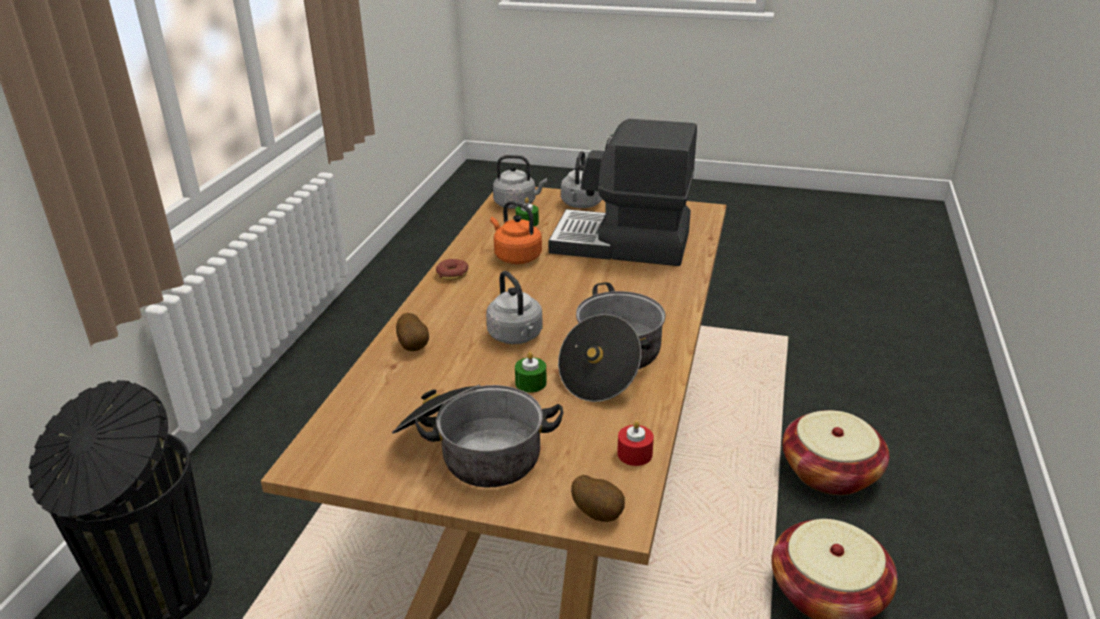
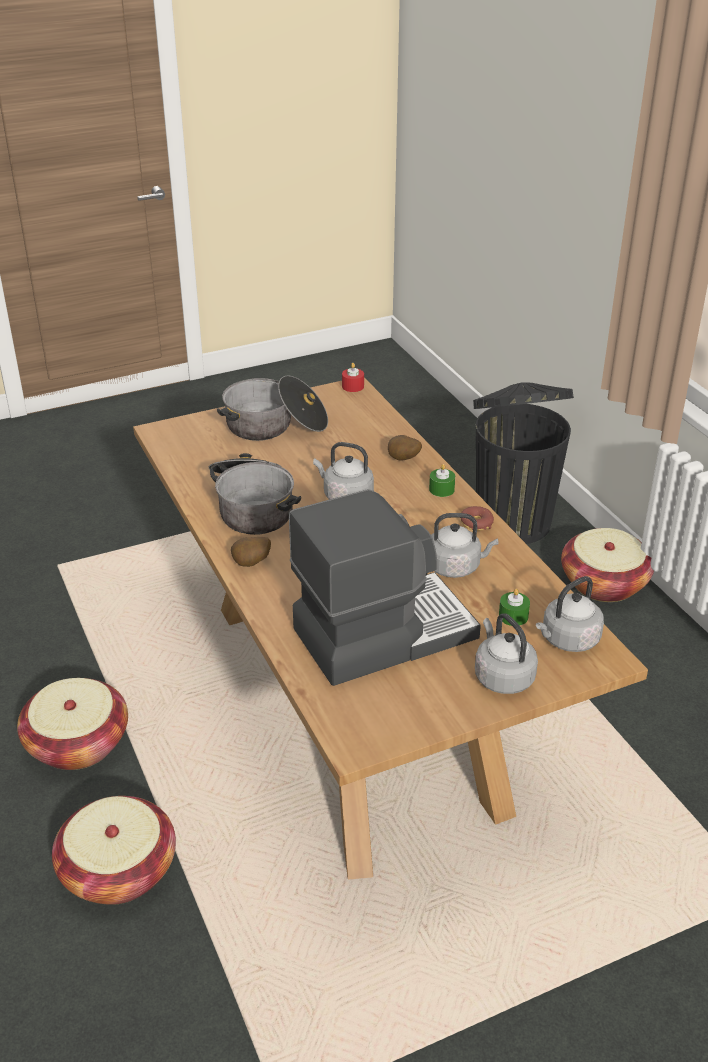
camera: 140 degrees right, 5 degrees up
orange kettle [490,201,542,264] -> grey kettle [431,513,498,578]
green candle [515,352,547,393] -> green candle moved to [429,464,455,497]
potato [571,475,625,522] -> potato moved to [231,537,271,567]
red candle [617,420,654,466] -> red candle moved to [342,363,364,392]
none -> basket [561,528,654,602]

